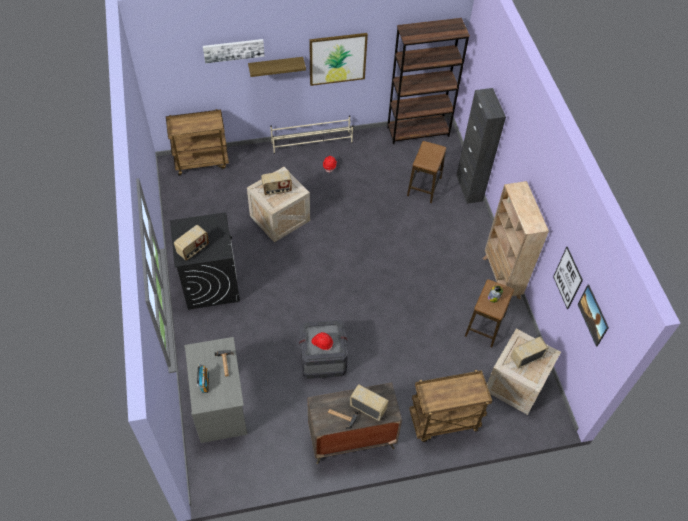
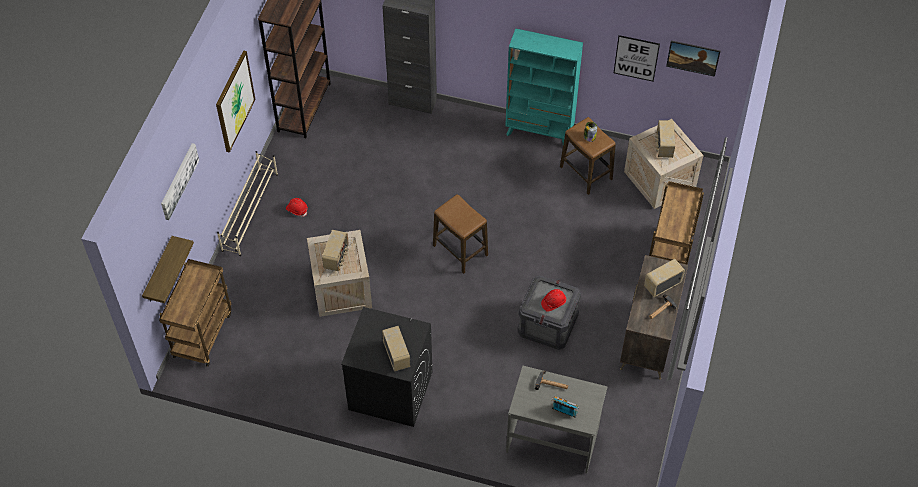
camera: 60 degrees left, 0 degrees up
shelf [248,57,306,77] -> shelf moved to [142,236,194,303]
stool [407,141,446,203] -> stool moved to [433,194,488,274]
beige bookcase [483,181,549,299] -> turquoise bookcase [505,28,583,144]

